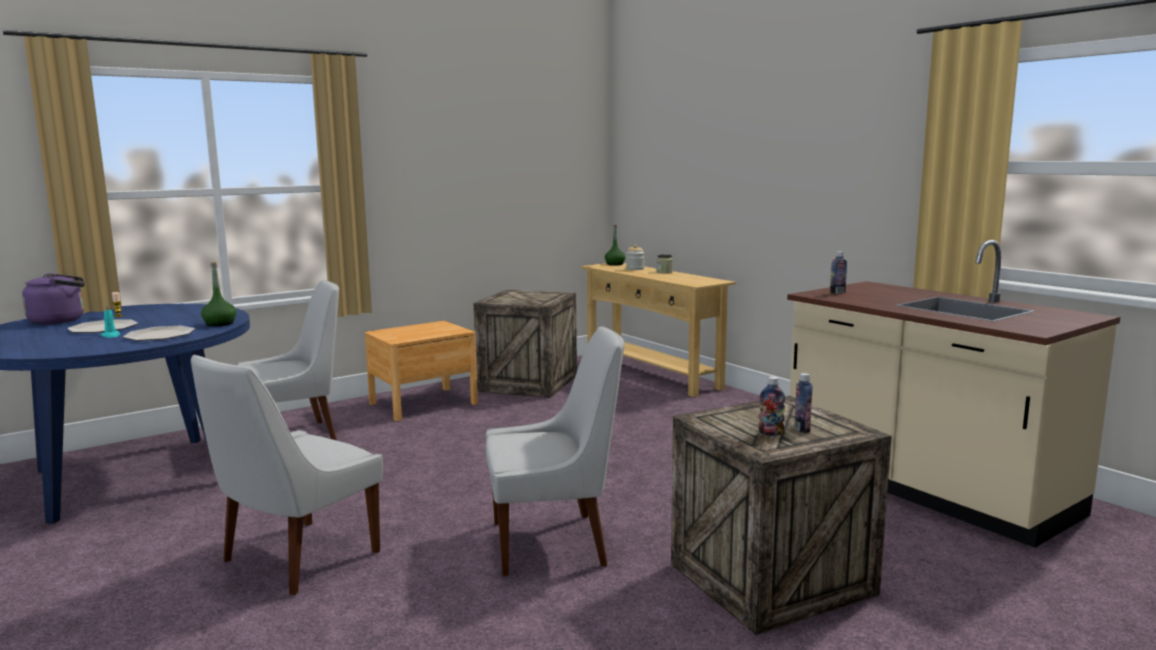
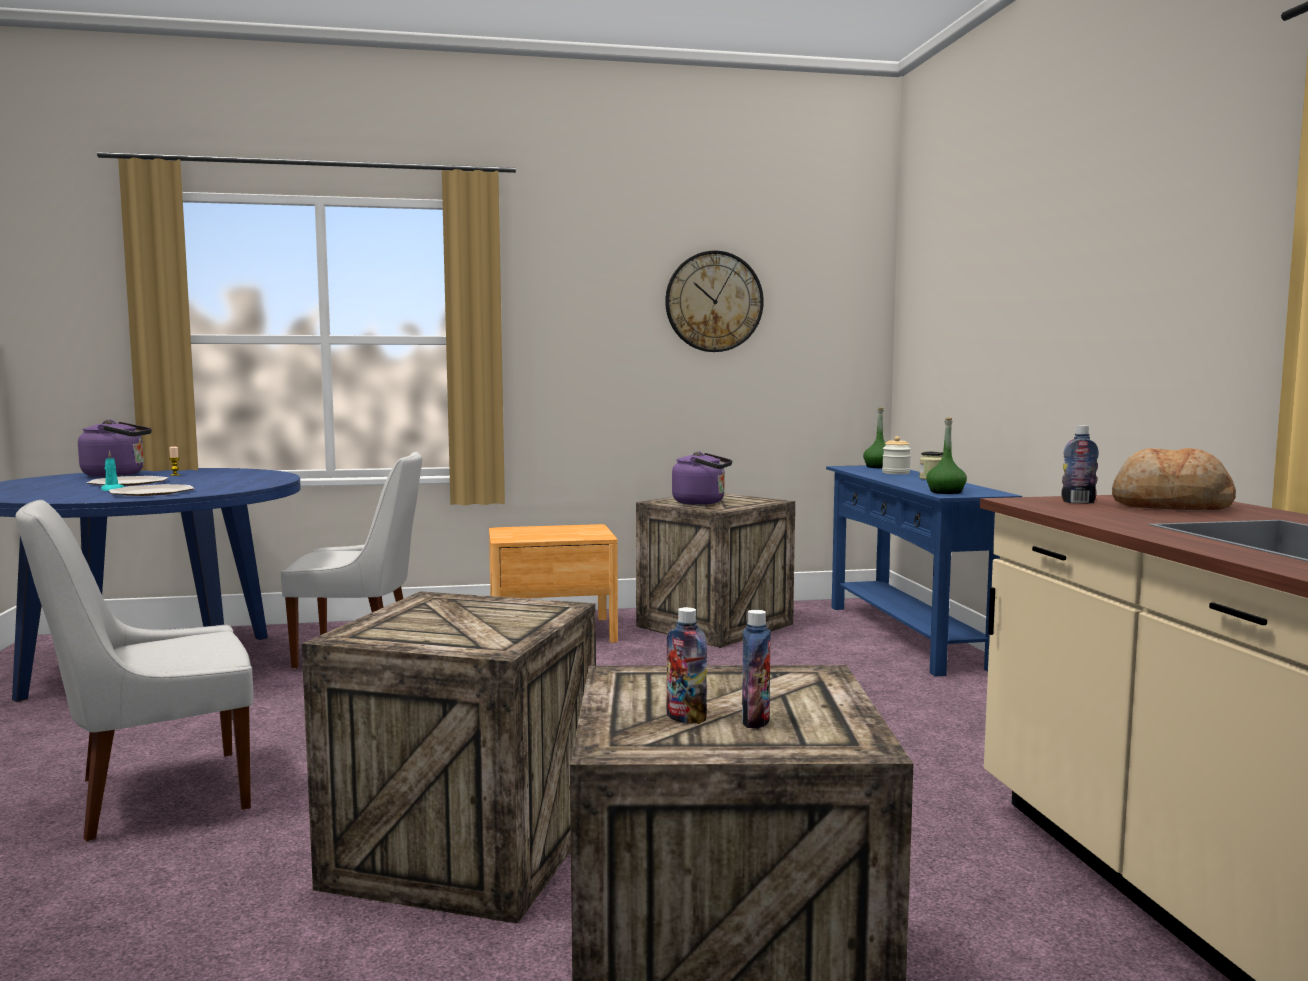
camera: 25 degrees right, 5 degrees down
green bottle [201,262,236,327] -> green bottle moved to [926,418,967,494]
white chair [486,326,624,576] -> crate [302,591,596,924]
beige console table [580,263,736,397] -> blue console table [826,465,1022,677]
none -> wall clock [665,250,764,352]
none -> purple kettle [672,451,732,505]
none -> bread [1112,448,1236,510]

